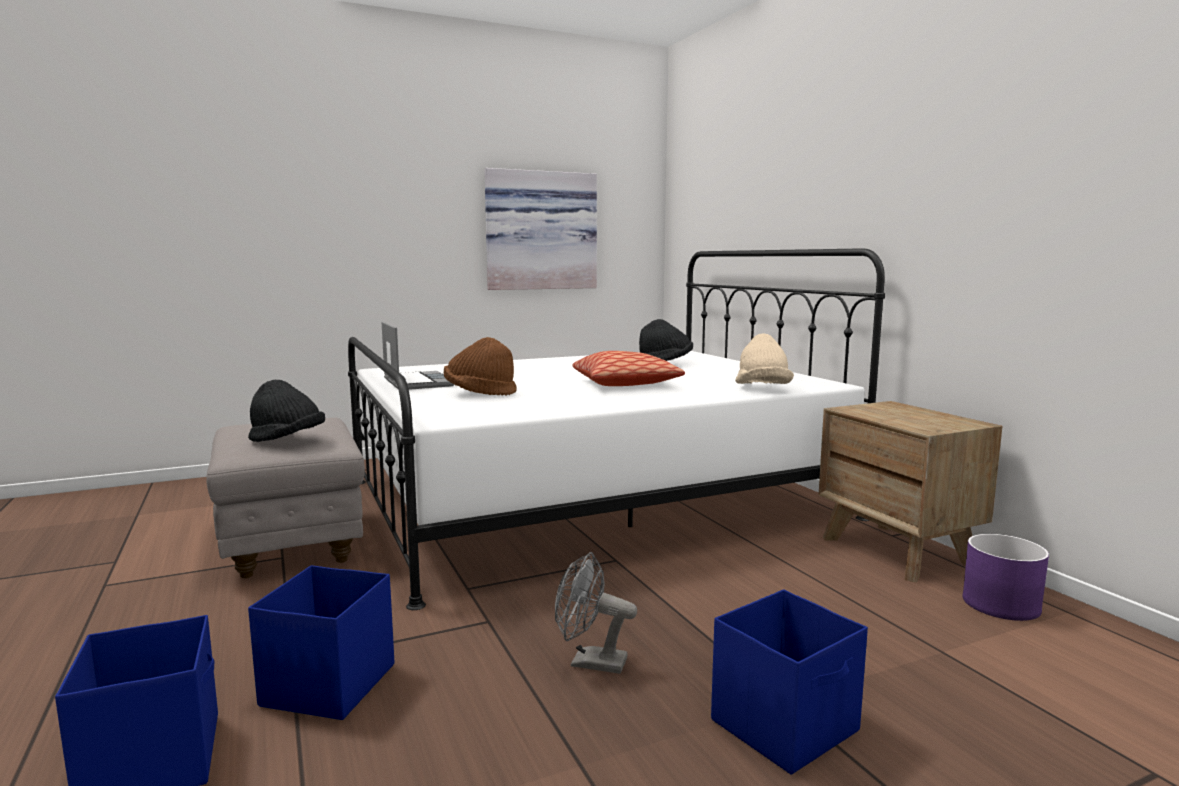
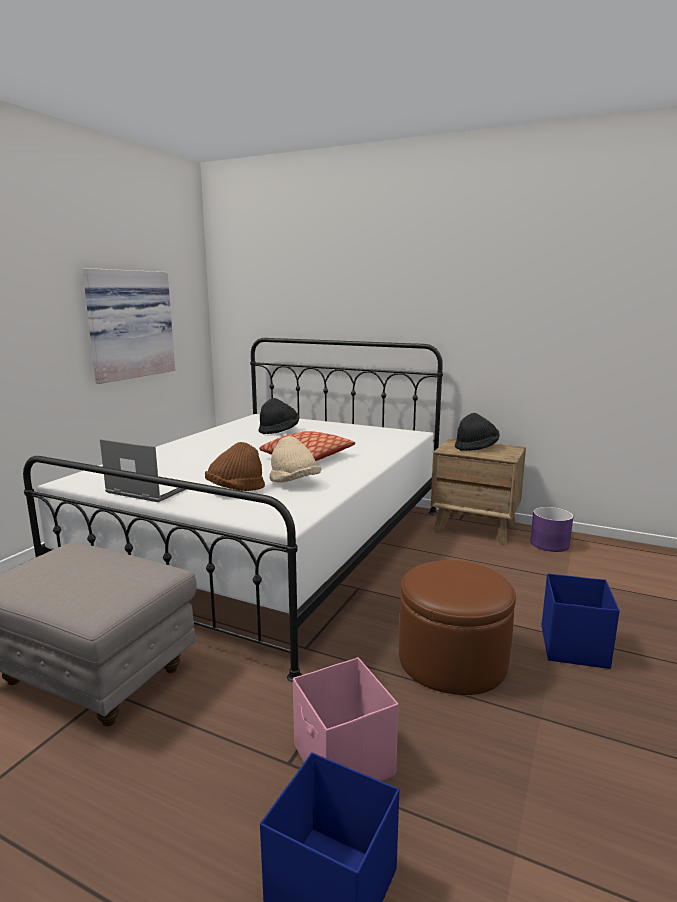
camera: 40 degrees left, 5 degrees up
black hat [248,380,325,442] -> black hat moved to [455,413,499,451]
blue storage box [248,565,394,720] -> pink storage box [293,657,399,781]
grey fan [555,552,637,674] -> brown ottoman [399,560,516,695]
beige hat [735,333,794,384] -> beige hat moved to [269,436,321,482]

